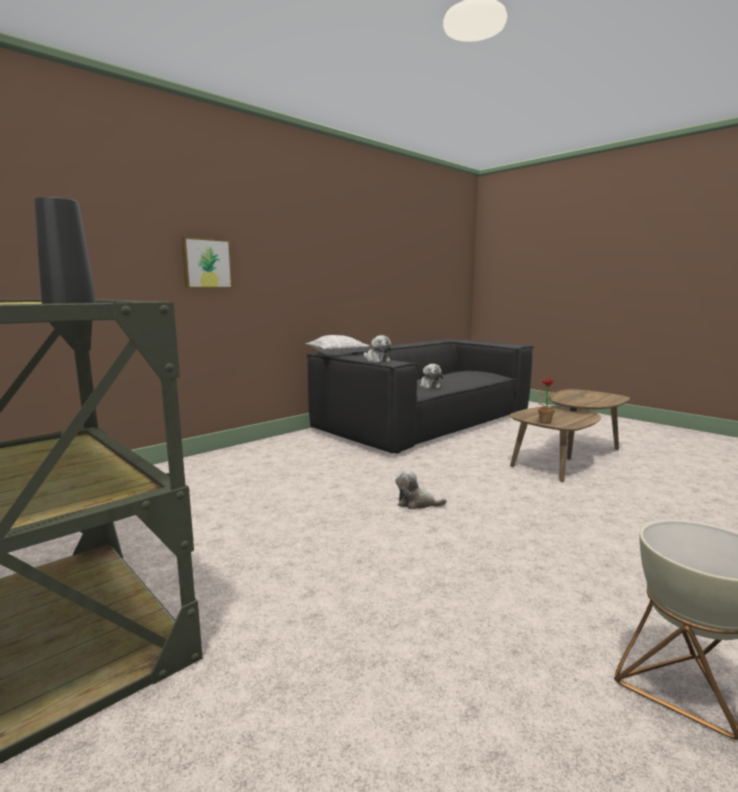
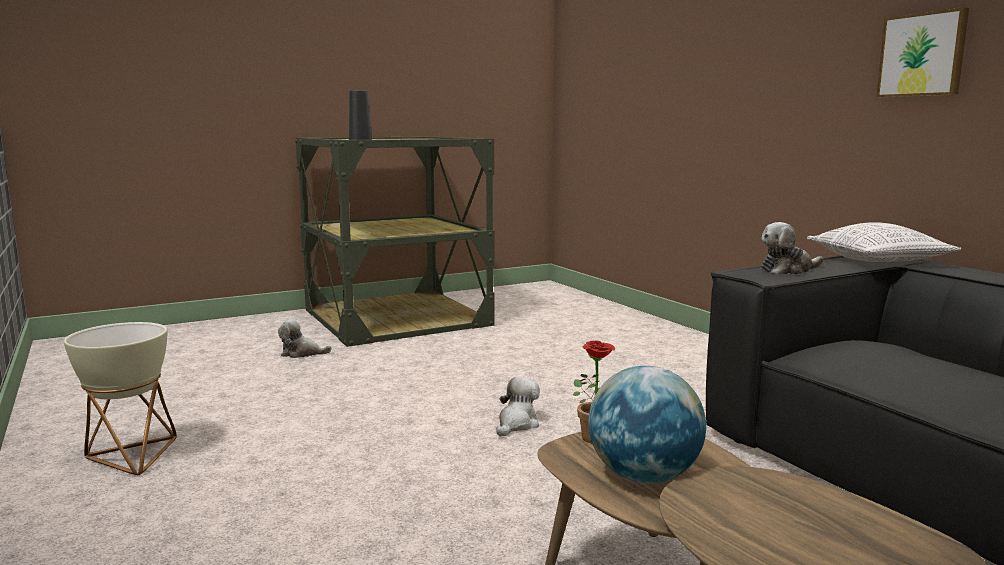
camera: 105 degrees right, 0 degrees up
picture [181,237,233,288] -> picture moved to [876,7,969,97]
plush toy [420,364,443,388] -> plush toy moved to [278,319,331,358]
none -> globe [588,366,706,483]

